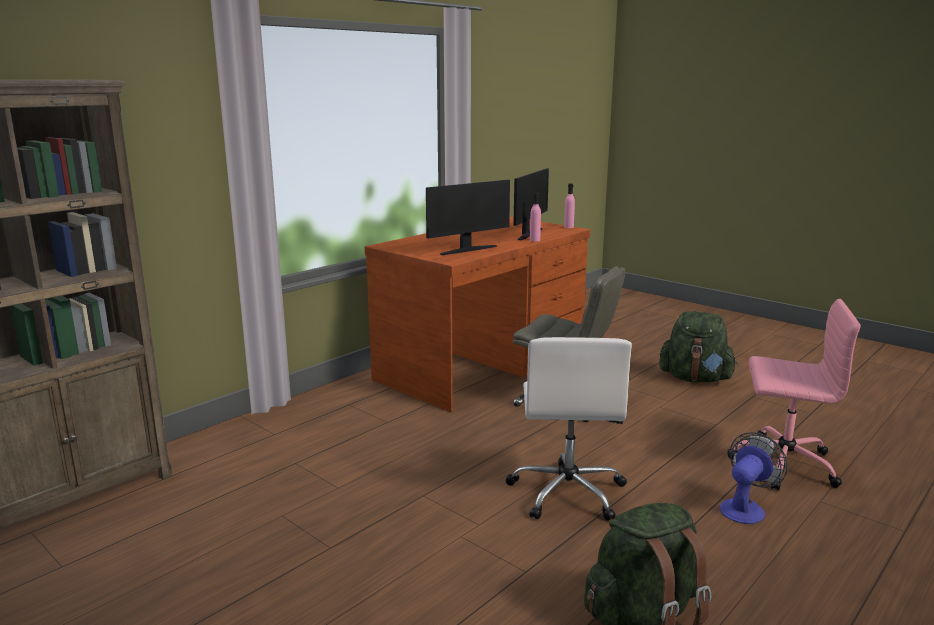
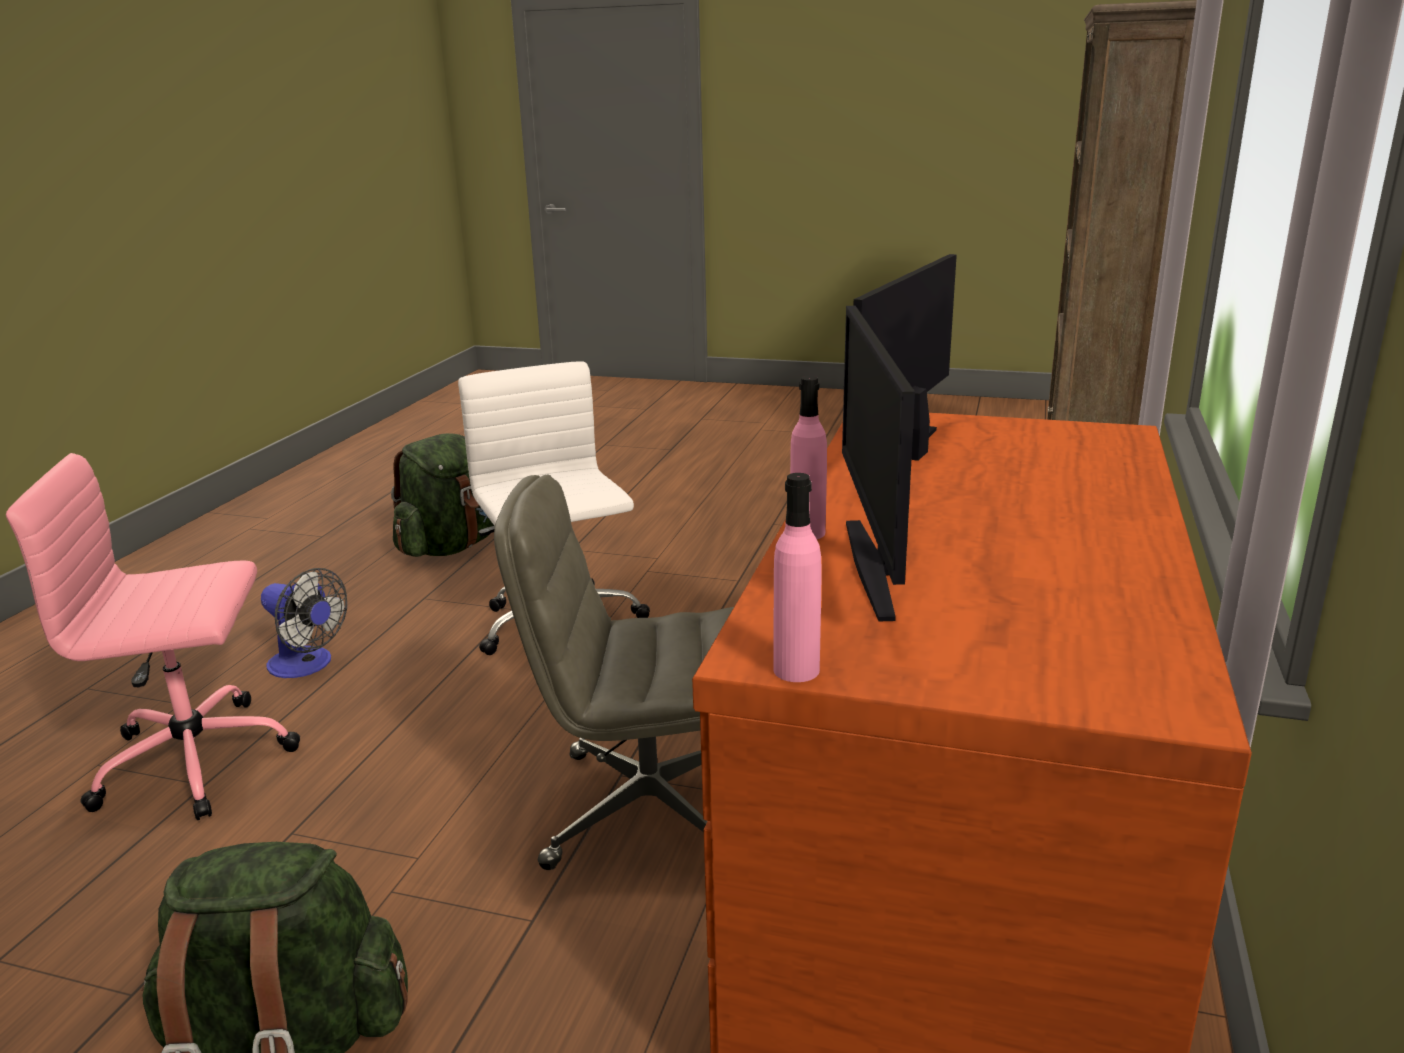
camera: 155 degrees right, 5 degrees up
fan [720,432,788,524] -> fan turned 75 degrees counterclockwise [261,568,347,678]

